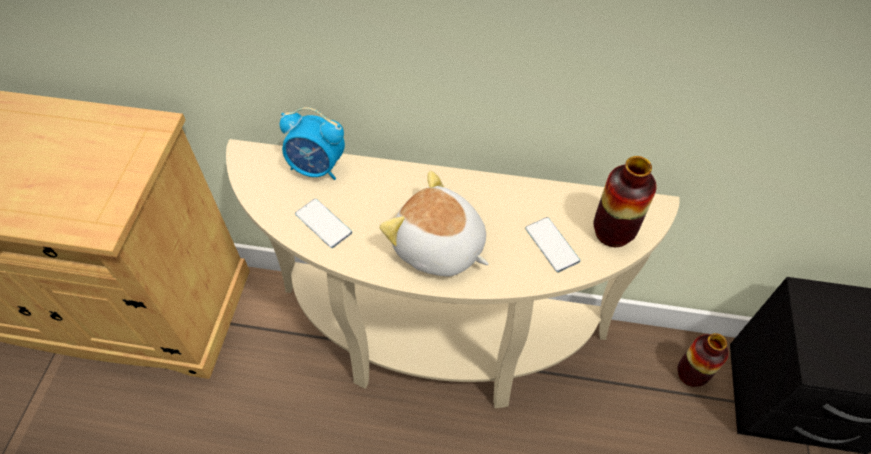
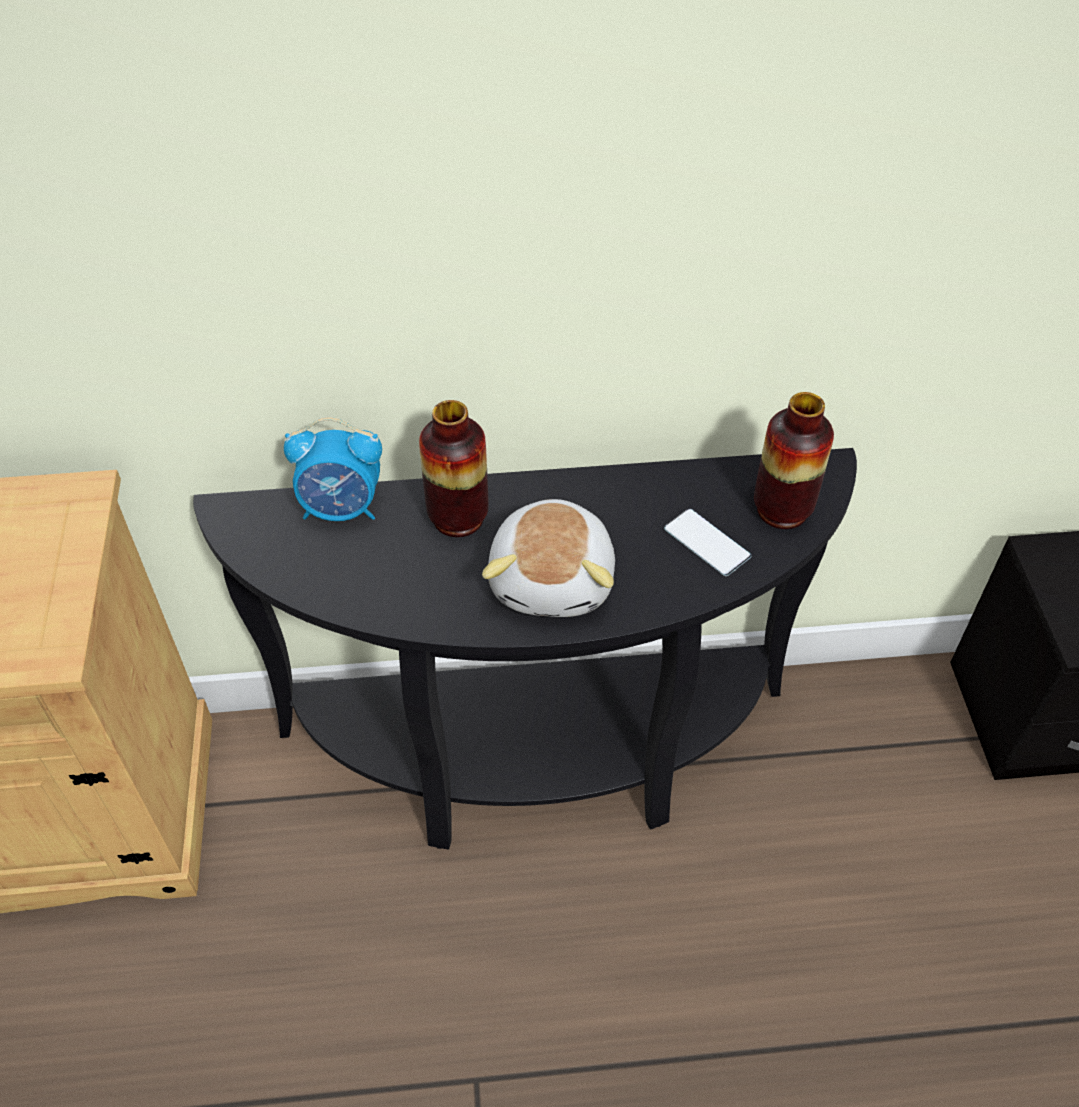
camera: 15 degrees left, 5 degrees down
beige console table [226,139,680,409] -> black console table [193,448,857,850]
phone [295,199,352,248] -> none
plush toy [380,171,489,276] -> plush toy turned 105 degrees counterclockwise [482,499,615,617]
vase [678,333,729,387] -> vase moved to [419,400,488,537]

